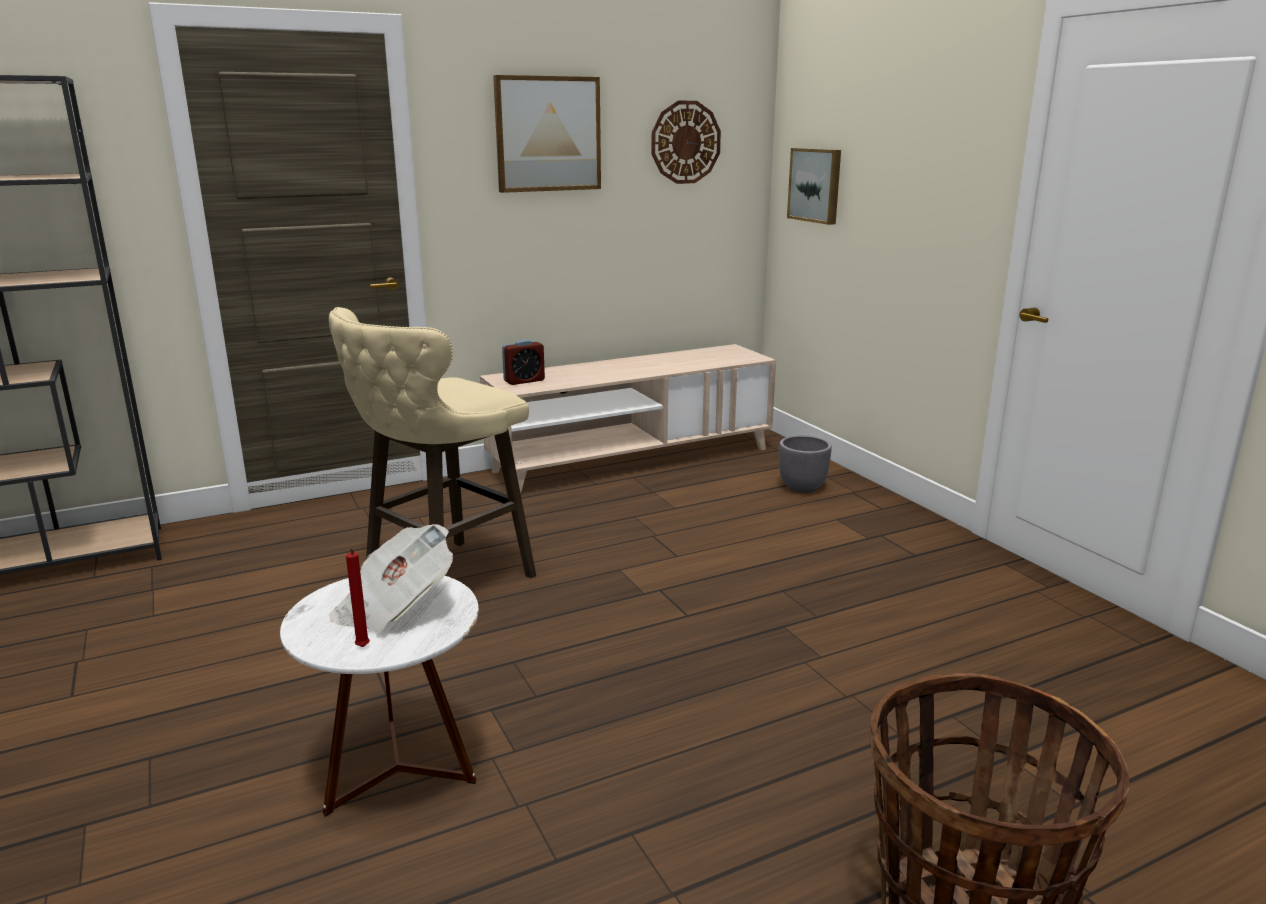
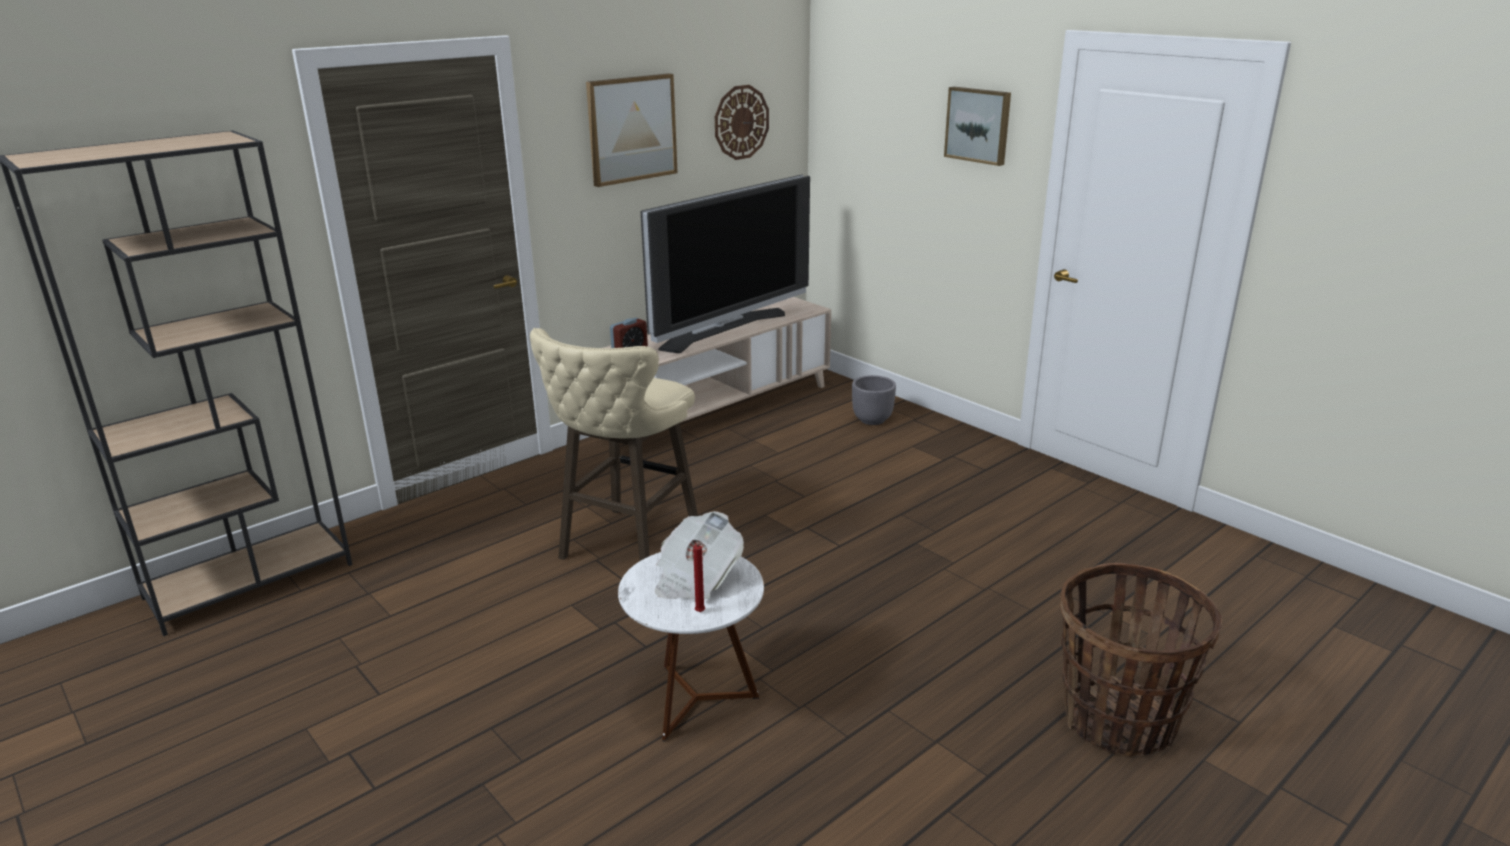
camera: 15 degrees left, 5 degrees up
picture [787,148,841,225] -> picture moved to [944,87,1011,166]
none -> television [641,175,810,353]

